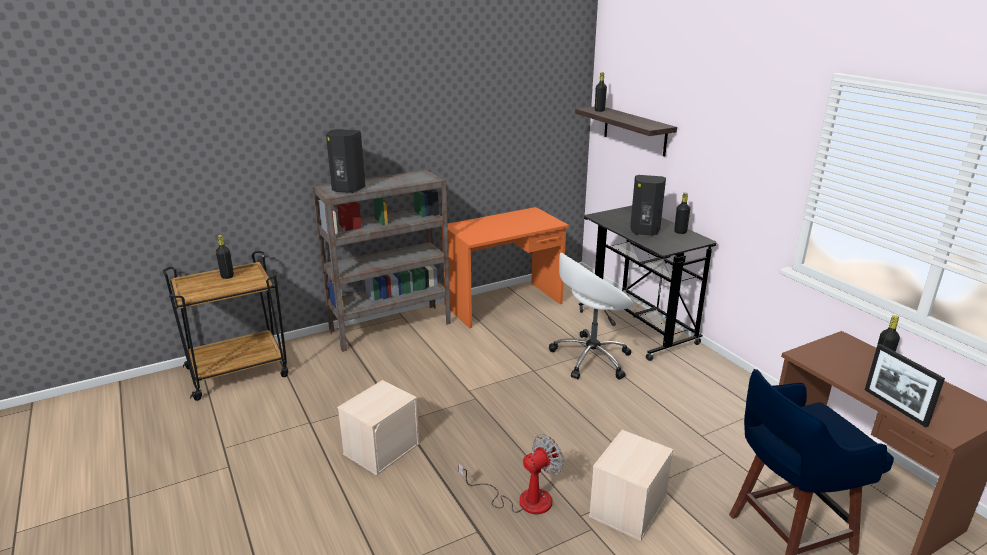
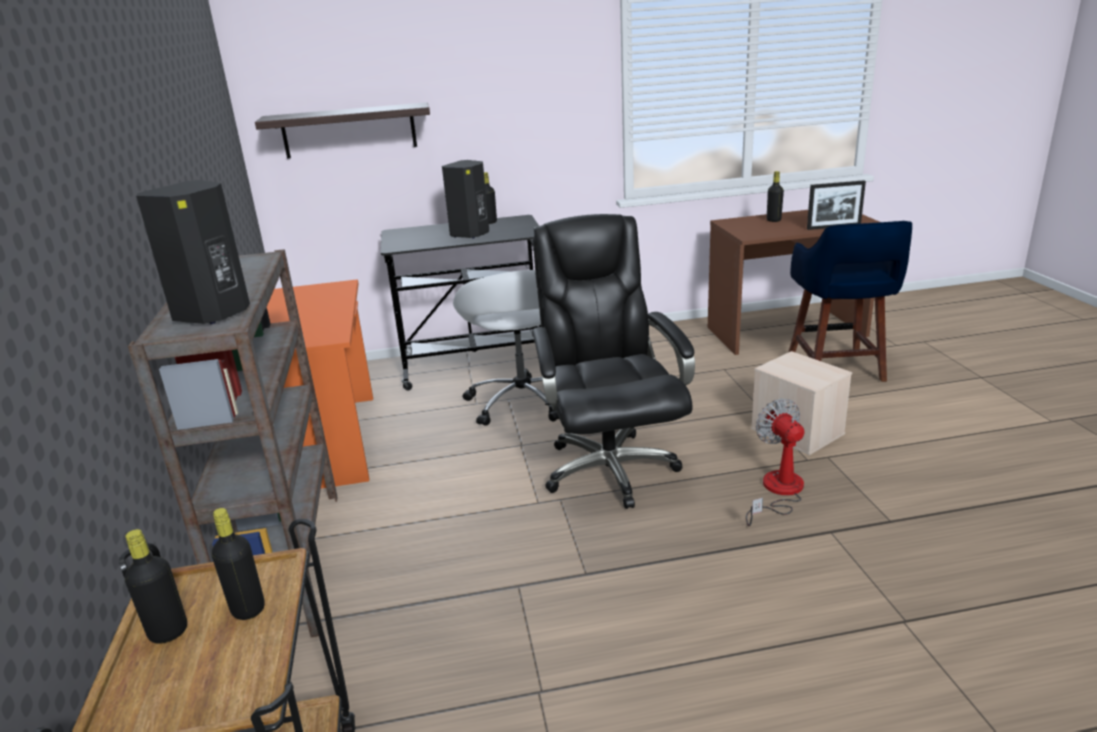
camera: 70 degrees left, 0 degrees up
beige storage box [337,380,420,476] -> none
black bottle [595,72,607,112] -> black bottle moved to [212,508,265,620]
none -> black office chair [532,214,695,509]

